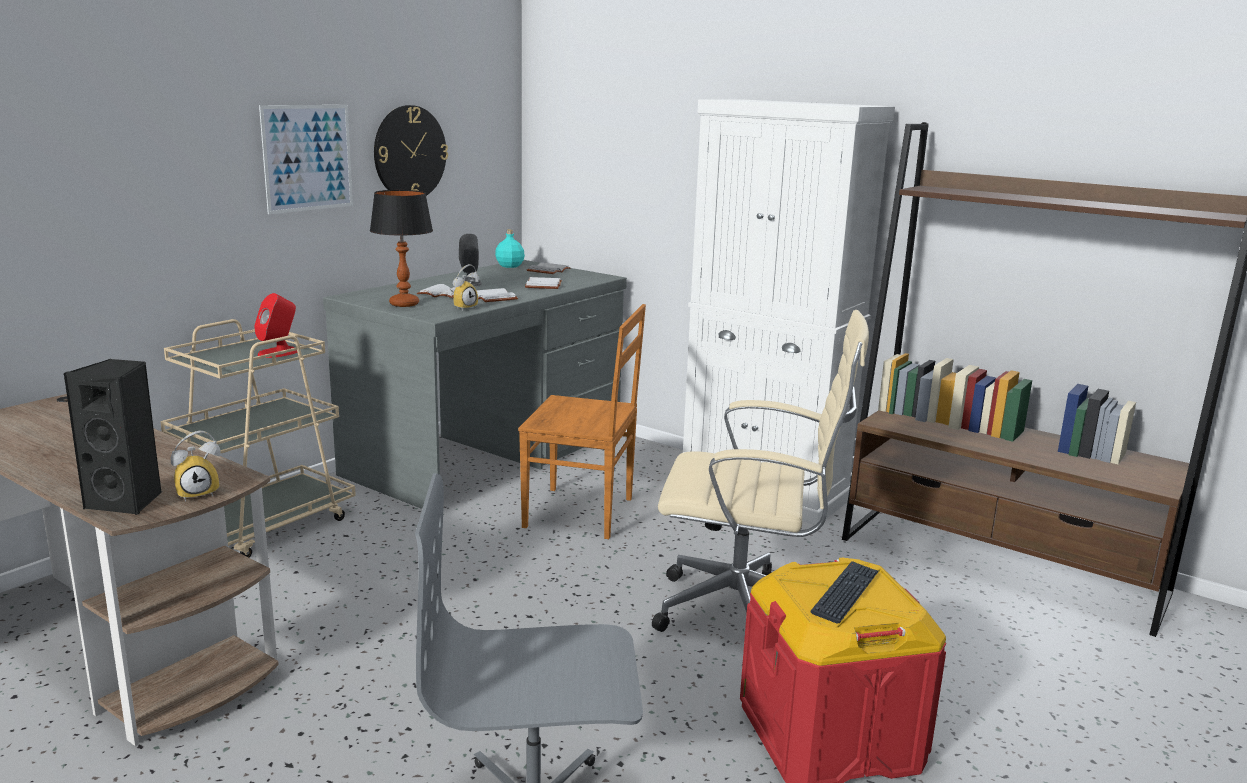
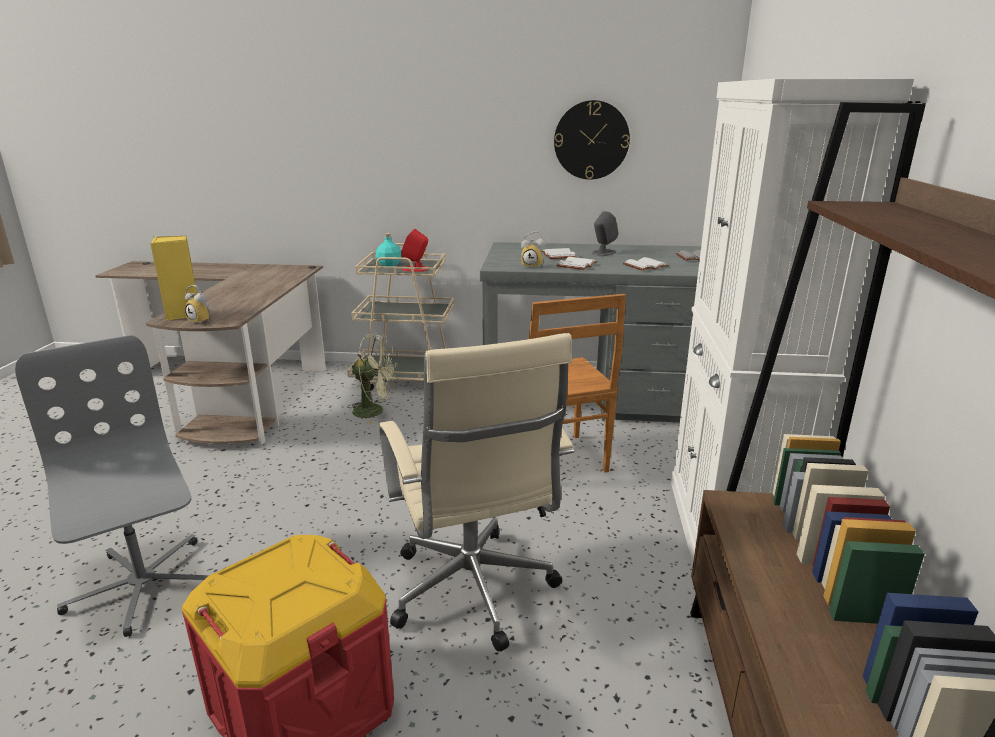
camera: 60 degrees right, 5 degrees up
black speaker [64,359,162,516] -> yellow speaker [150,236,197,321]
picture [259,105,353,214] -> none
table lamp [370,190,433,307] -> none
turquoise bottle [495,229,525,268] -> turquoise bottle moved to [376,233,401,267]
keyboard [811,561,879,623] -> none
none -> green fan [347,334,398,424]

